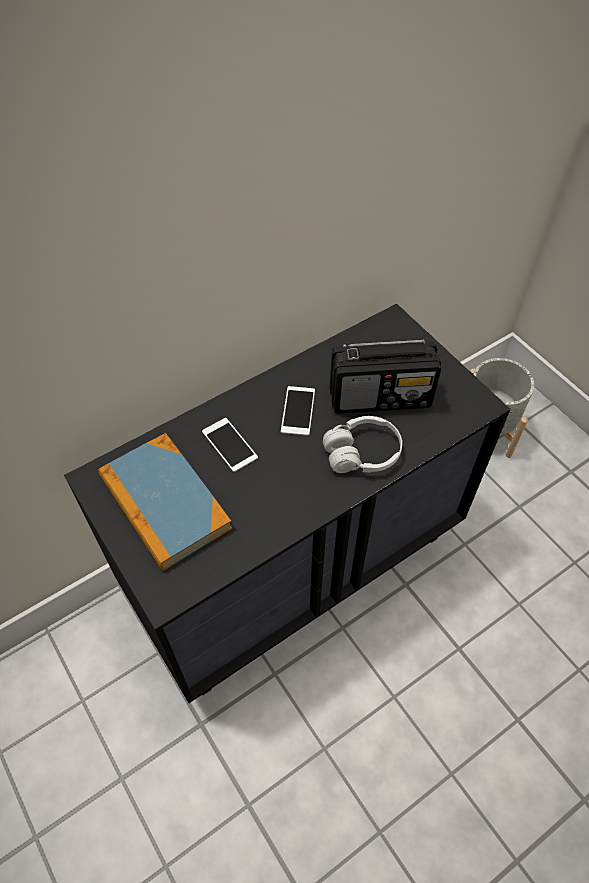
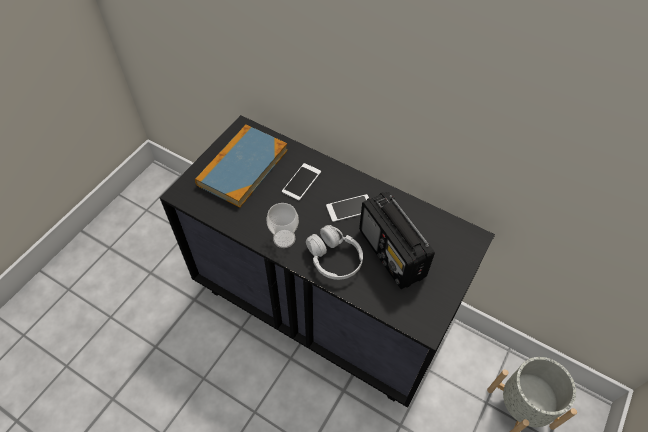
camera: 65 degrees right, 0 degrees up
none -> cup [266,203,299,248]

